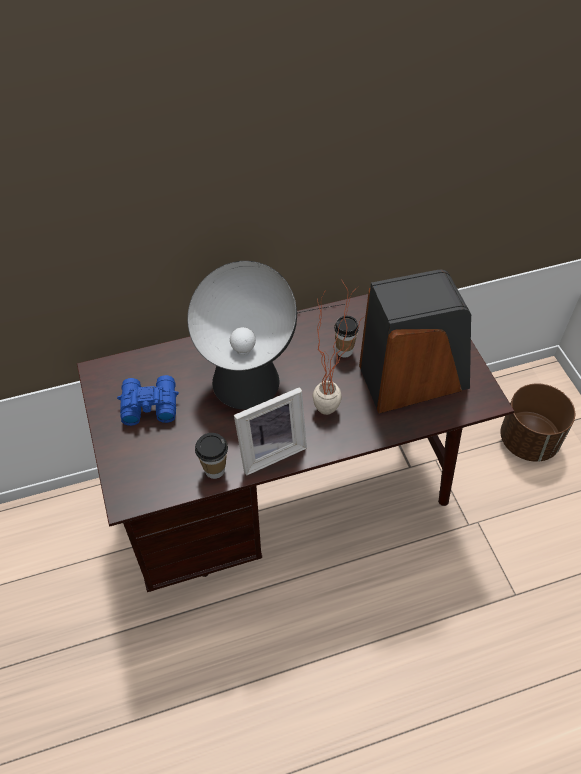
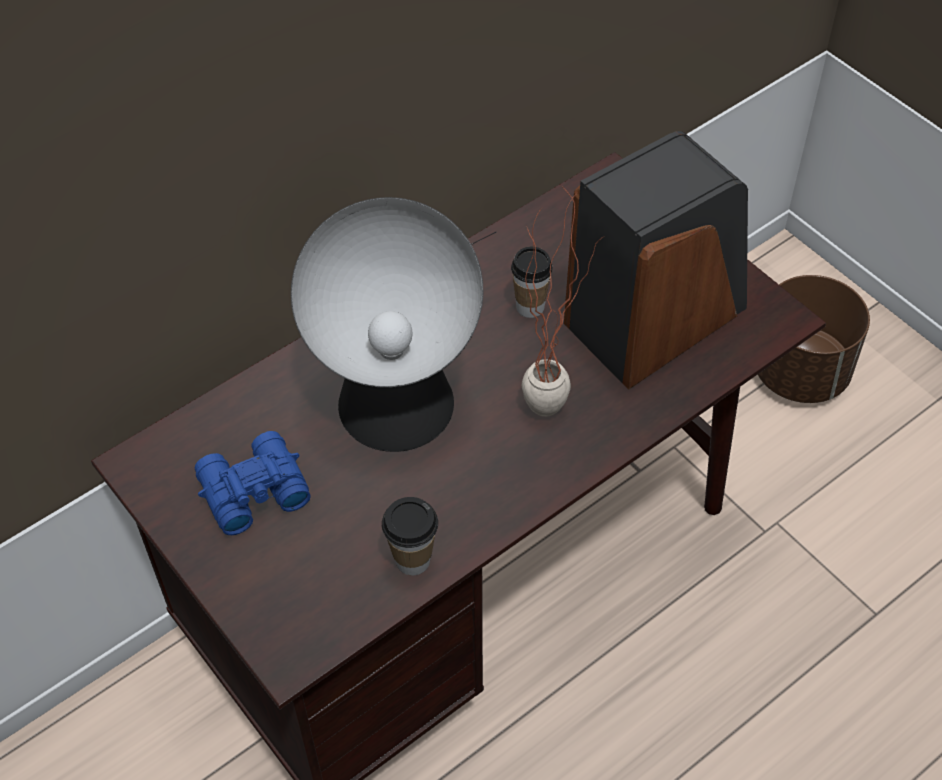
camera: 20 degrees left, 0 degrees up
picture frame [234,387,307,475] -> none

